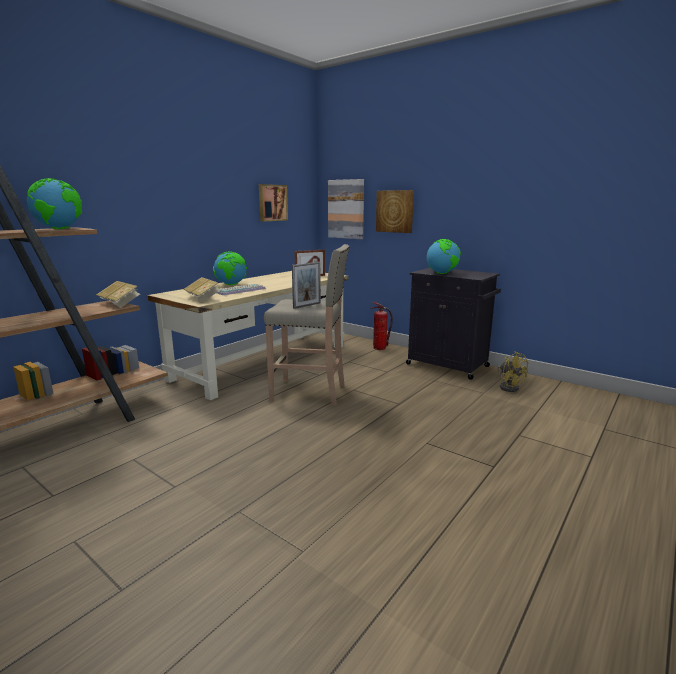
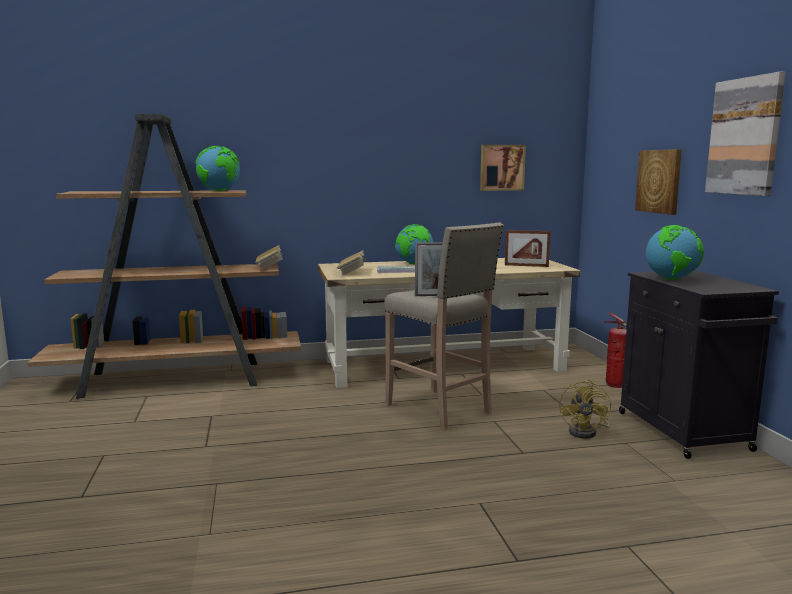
camera: 40 degrees right, 5 degrees down
picture [328,179,364,239] -> picture moved to [705,72,786,196]
yellow fan [498,351,529,392] -> yellow fan moved to [559,379,611,439]

